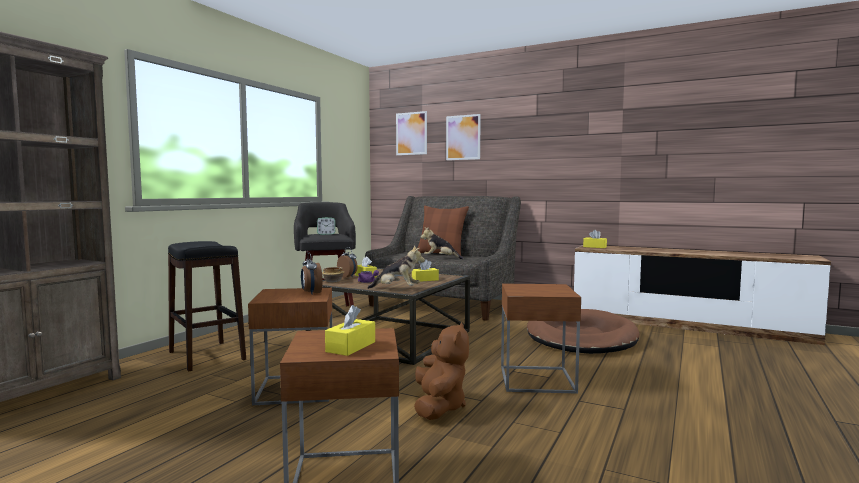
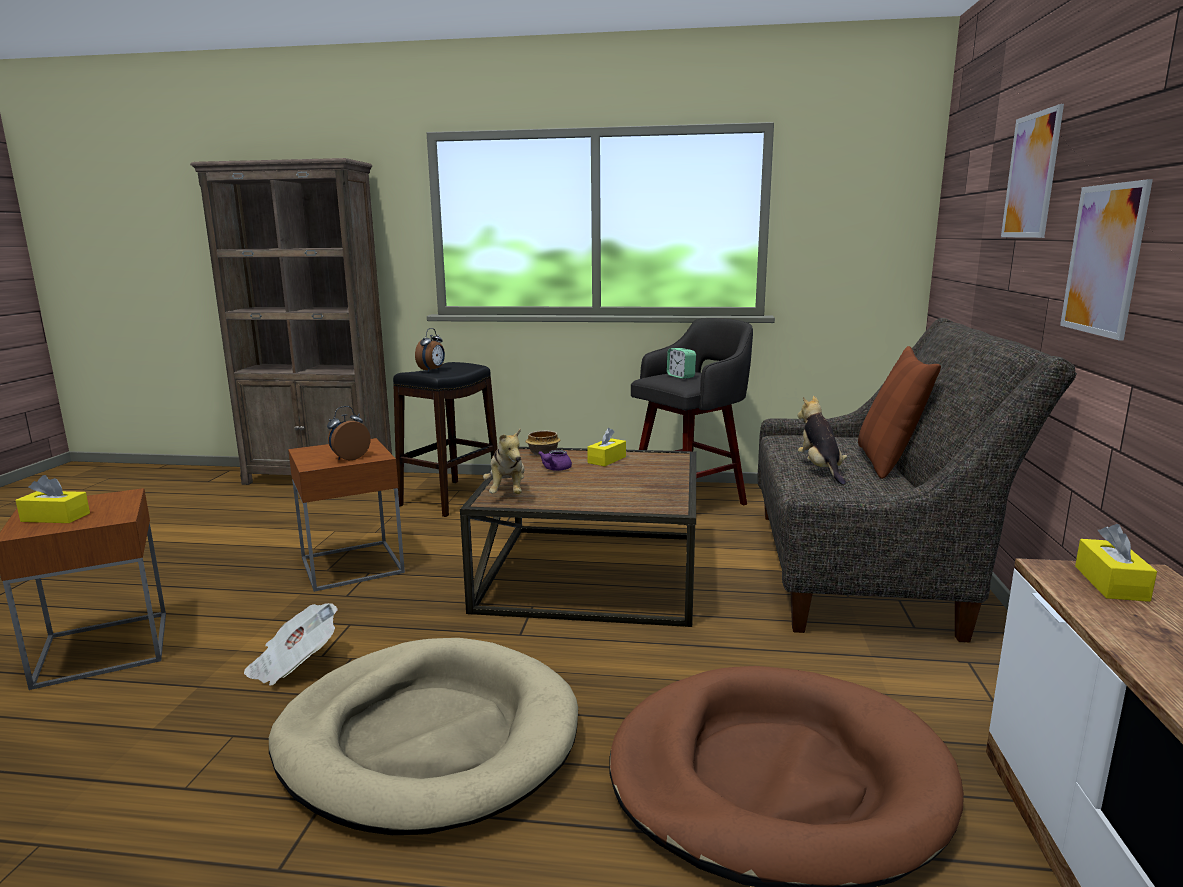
camera: 70 degrees right, 10 degrees up
alarm clock [337,247,358,278] -> alarm clock moved to [415,328,445,372]
picture [396,111,427,155] -> picture moved to [1060,179,1153,340]
yellow tissue box [412,259,439,282] -> none
brown plush toy [414,322,469,420] -> newspaper [244,603,338,686]
brown side table [501,283,581,394] -> beige dog bed [269,638,578,835]

